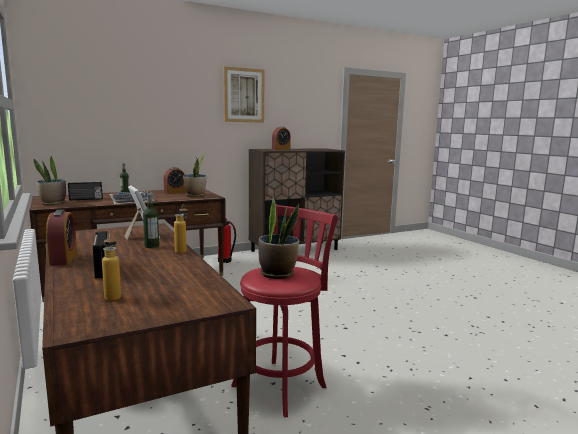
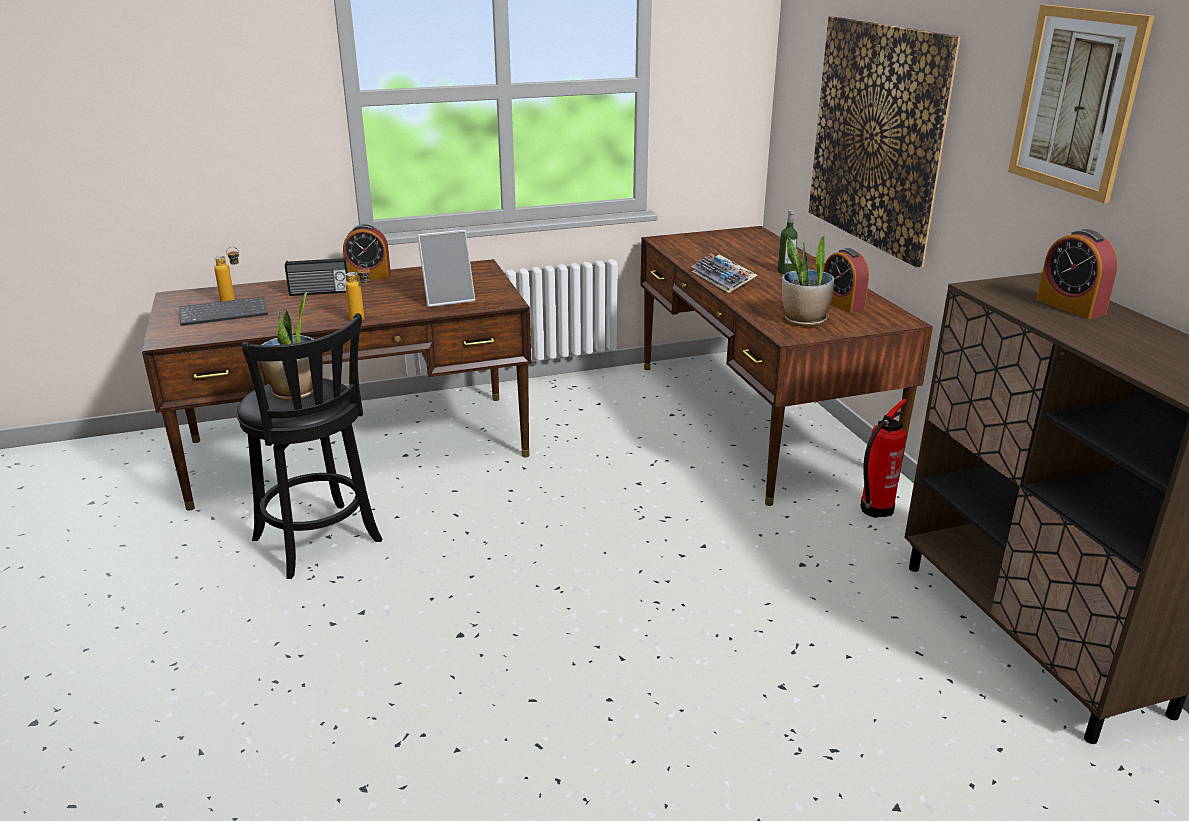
camera: 100 degrees right, 15 degrees up
potted plant [34,156,66,205] -> none
radio [68,182,103,201] -> none
bottle [143,193,159,248] -> none
red stool [231,204,338,417] -> black stool [237,313,382,579]
none -> keyboard [179,297,268,326]
none -> picture [809,16,960,267]

